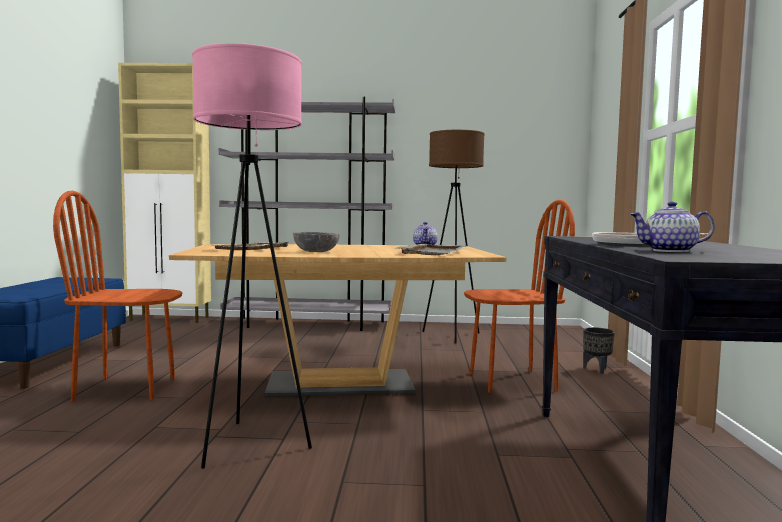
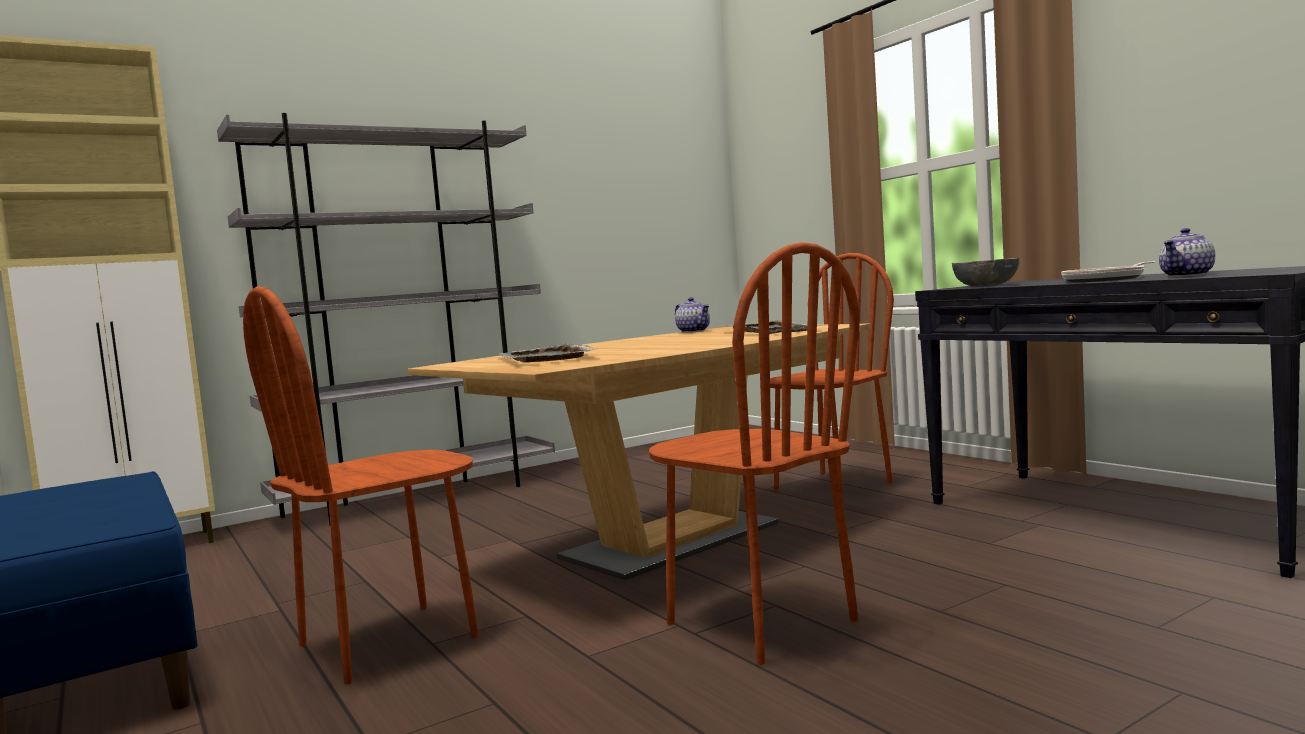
camera: 35 degrees left, 0 degrees up
pink floor lamp [192,43,312,469] -> brown chair [649,242,860,665]
grey bowl [293,232,339,252] -> grey bowl moved to [952,258,1019,287]
brown floor lamp [422,130,485,344] -> none
black planter [583,327,615,374] -> none

